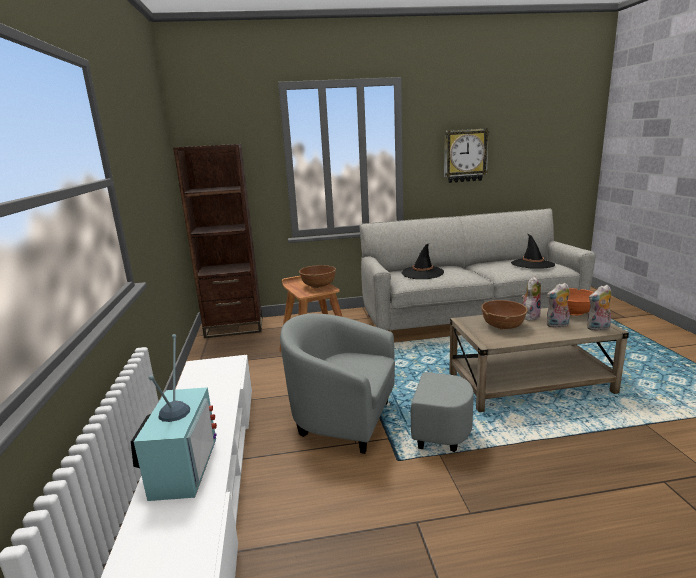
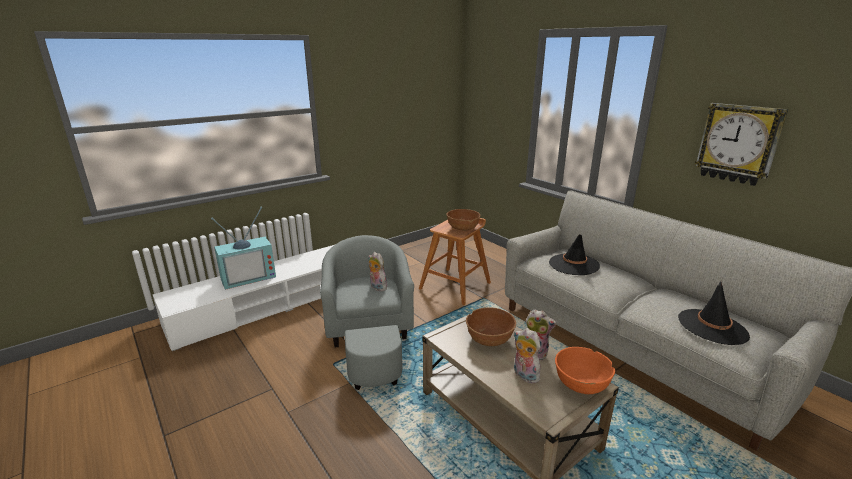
camera: 60 degrees right, 5 degrees up
brown bookcase [173,144,262,338] -> none
plush toy [587,285,611,331] -> plush toy moved to [368,252,387,291]

